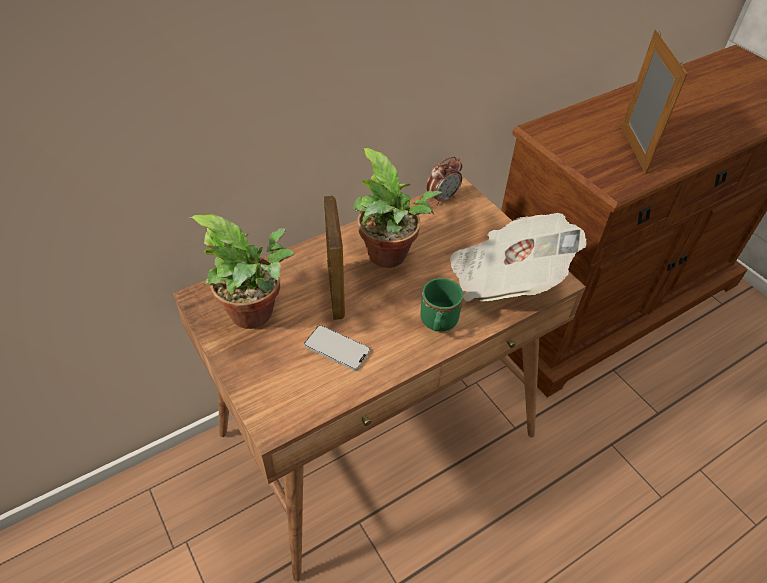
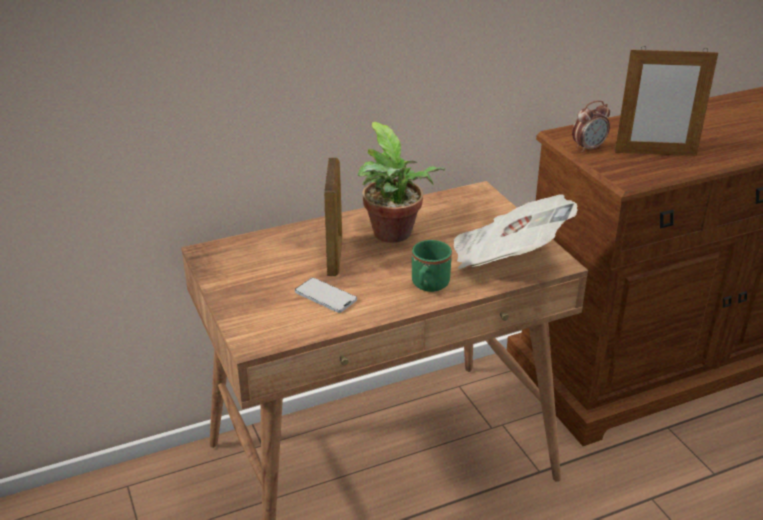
camera: 10 degrees right, 15 degrees down
potted plant [189,214,294,329] -> none
alarm clock [426,156,462,205] -> alarm clock moved to [572,100,610,153]
picture frame [621,30,688,174] -> picture frame turned 90 degrees clockwise [615,46,718,156]

